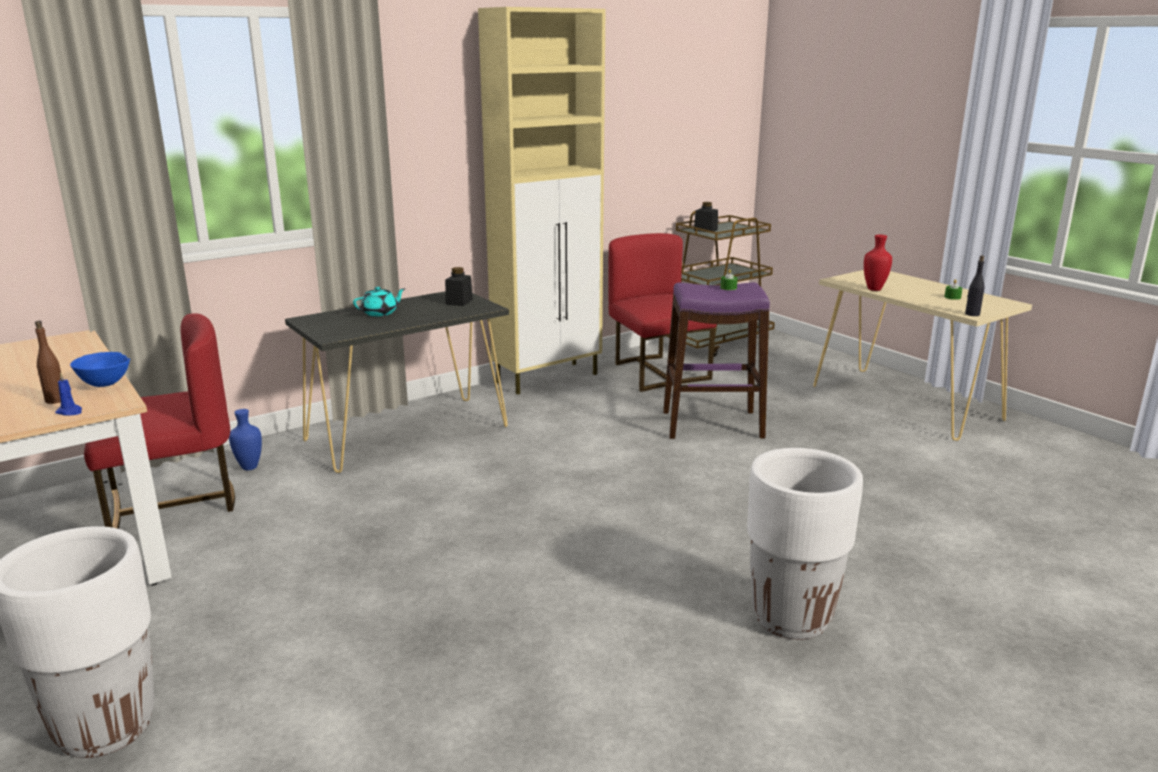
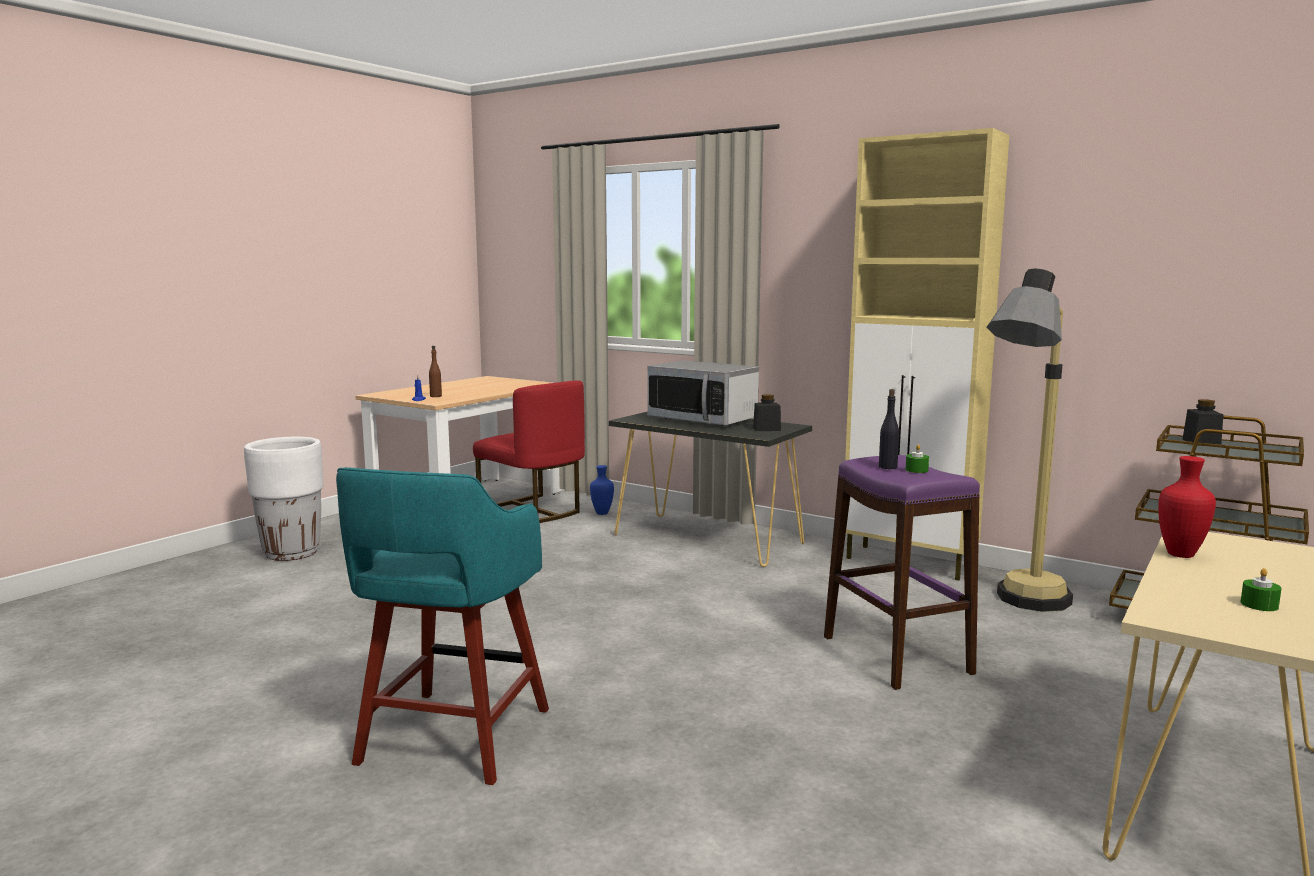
camera: 70 degrees right, 10 degrees down
blue bowl [70,352,130,387] -> none
turquoise teapot [353,287,406,316] -> microwave [647,360,759,426]
red chair [608,233,717,392] -> floor lamp [986,268,1073,612]
white planter [747,448,863,639] -> turquoise stool [336,467,549,785]
black bottle [965,255,984,316] -> black bottle moved to [879,389,899,469]

